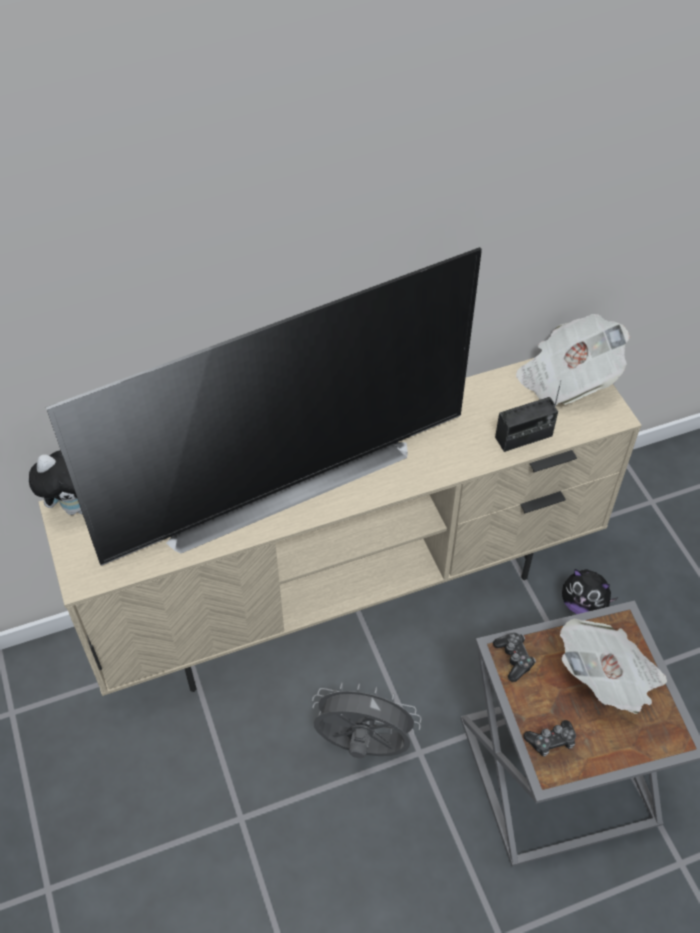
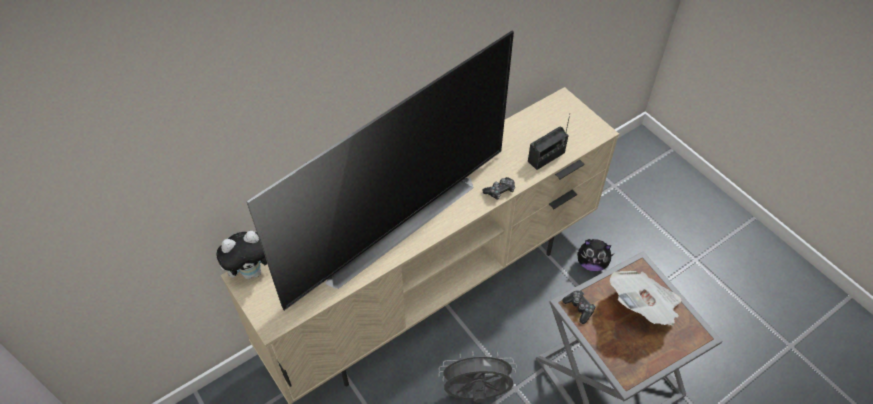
camera: 15 degrees left, 0 degrees up
newspaper [516,314,630,407] -> none
game controller [524,720,576,757] -> game controller moved to [482,177,515,200]

